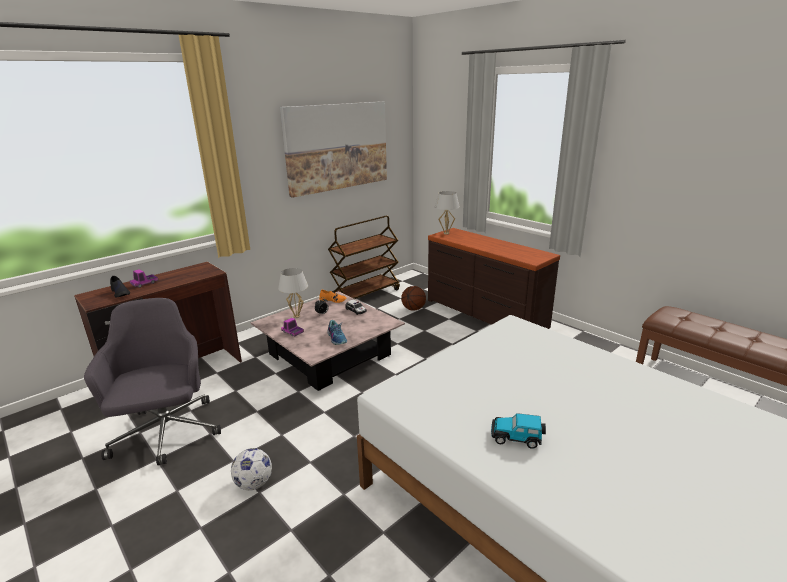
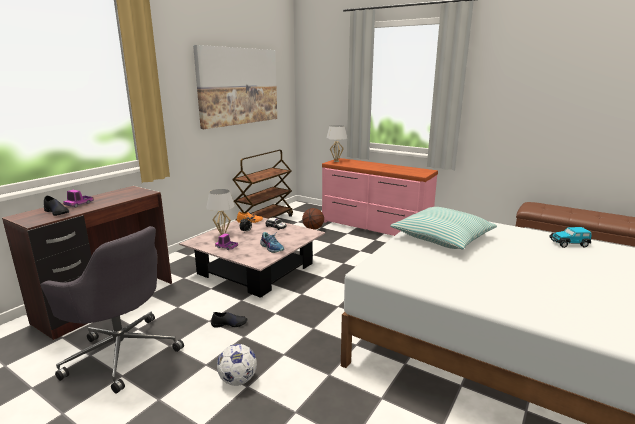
camera: 15 degrees left, 5 degrees down
grey office chair [84,298,221,465] -> grey office chair turned 150 degrees clockwise [41,226,184,393]
brown dresser [428,228,560,329] -> pink dresser [322,158,438,236]
toy car [491,413,546,449] -> toy car moved to [549,227,592,248]
none -> black shoe [211,312,248,328]
none -> pillow [390,207,497,249]

